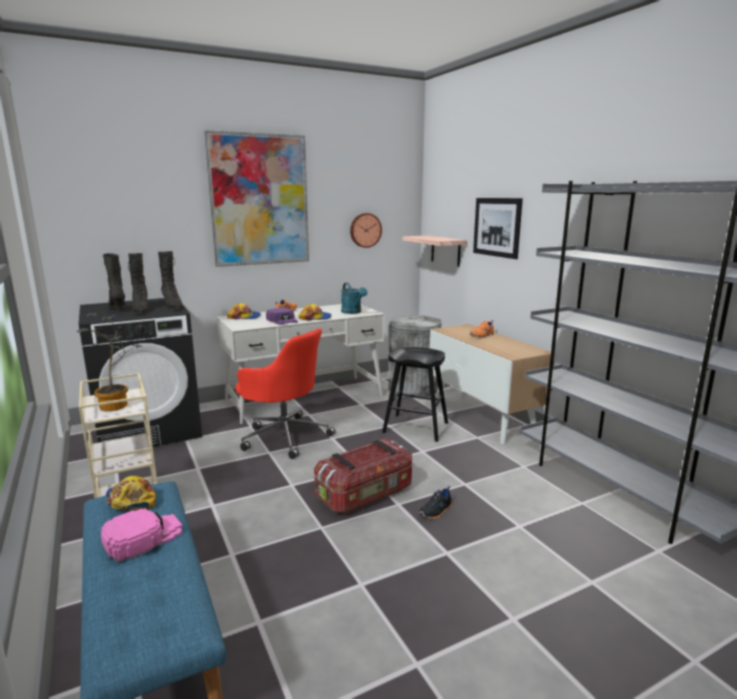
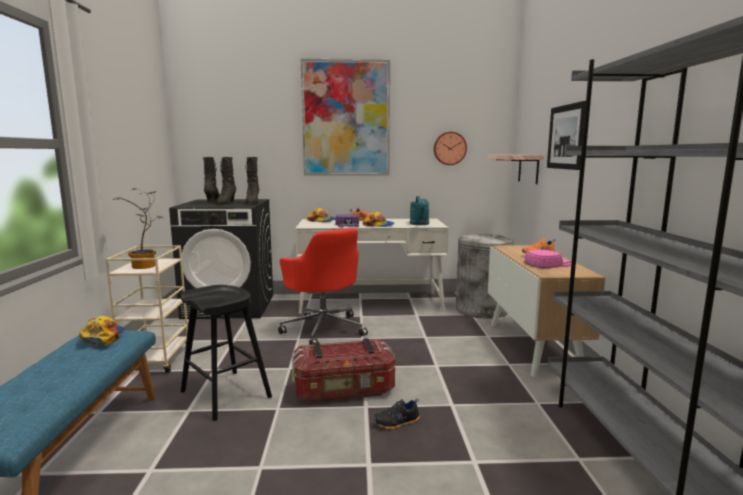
camera: 25 degrees right, 5 degrees down
pink cap [101,509,183,562] -> pink cap moved to [524,250,571,268]
black stool [382,347,448,442] -> black stool moved to [181,285,272,421]

